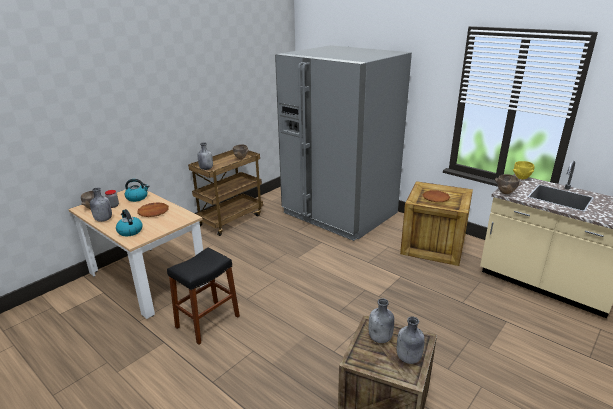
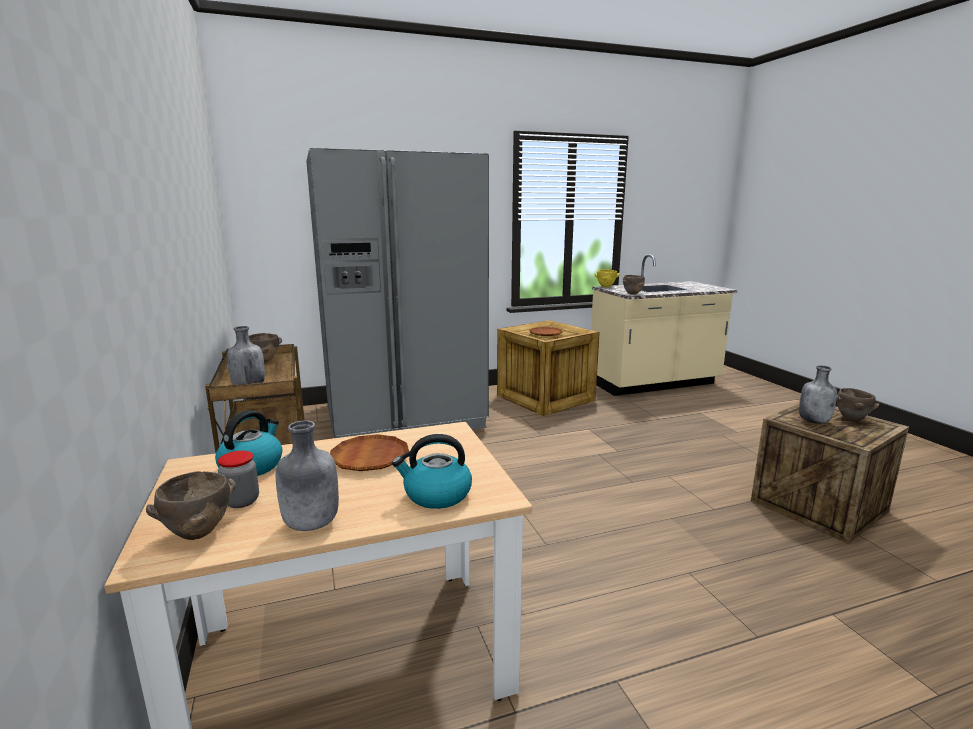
camera: 60 degrees left, 10 degrees down
black stool [167,248,240,345] -> none
grey bottle [397,317,425,364] -> brown bowl [836,388,879,421]

